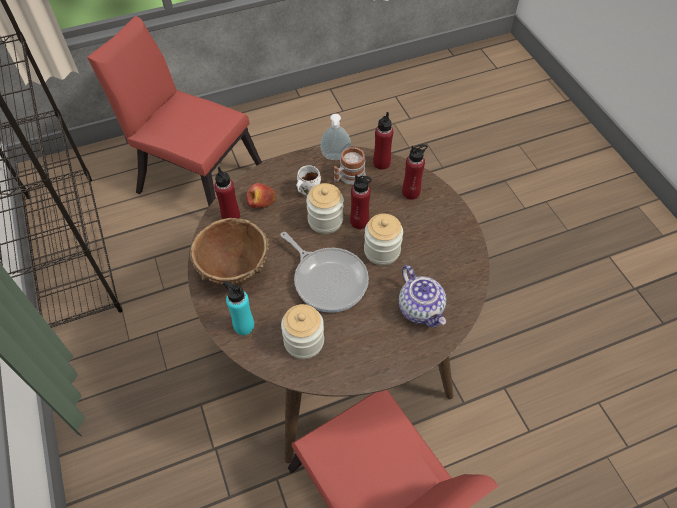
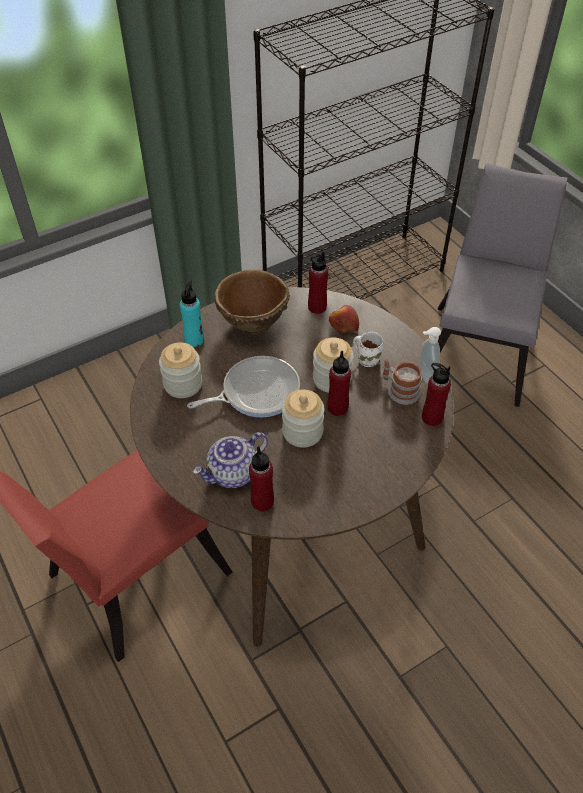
camera: 80 degrees right, 5 degrees down
red chair [87,16,262,206] -> grey chair [437,163,567,407]
frying pan [280,232,369,313] -> frying pan turned 150 degrees counterclockwise [187,356,300,418]
red bottle [402,144,428,200] -> red bottle moved to [249,446,274,511]

